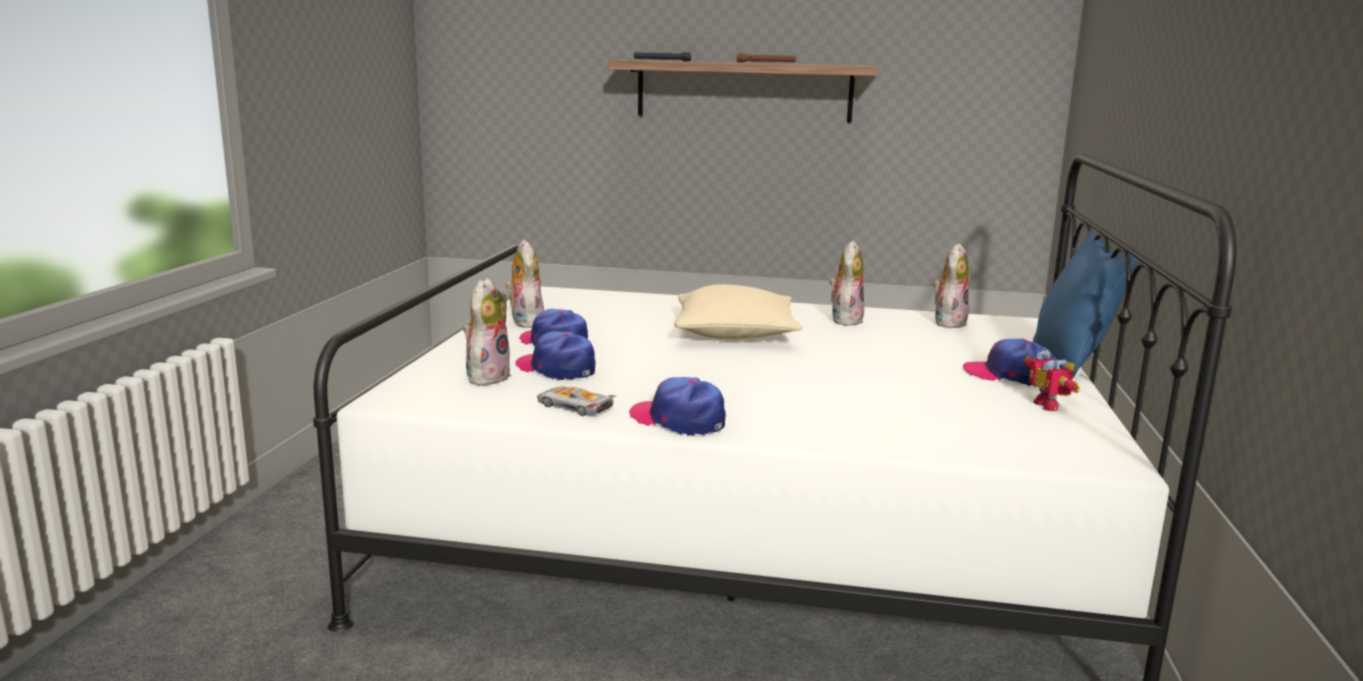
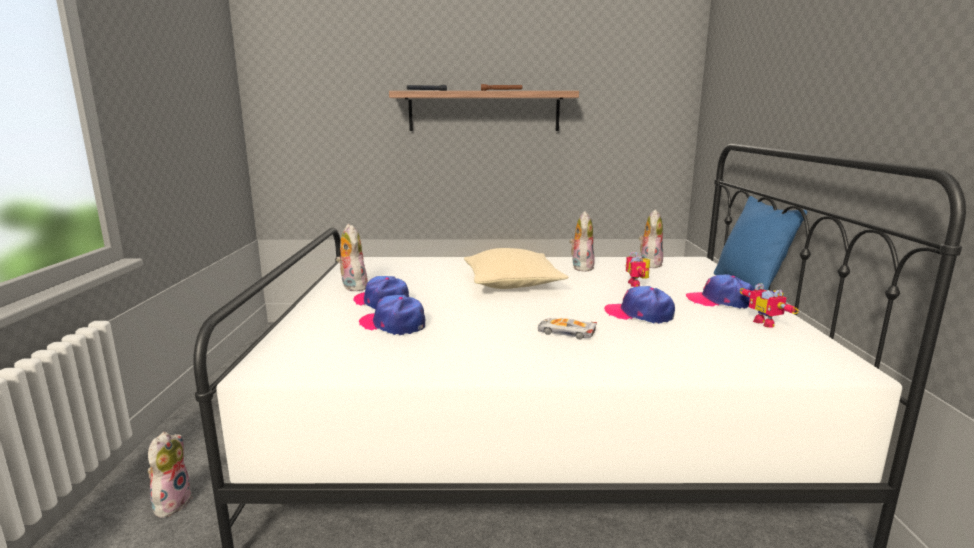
camera: 10 degrees left, 0 degrees up
plush toy [463,278,512,386] -> plush toy moved to [148,432,193,518]
toy car [537,386,616,416] -> toy car moved to [538,318,597,340]
cap [629,377,726,436] -> cap moved to [604,286,675,324]
none -> toy robot [626,252,650,287]

